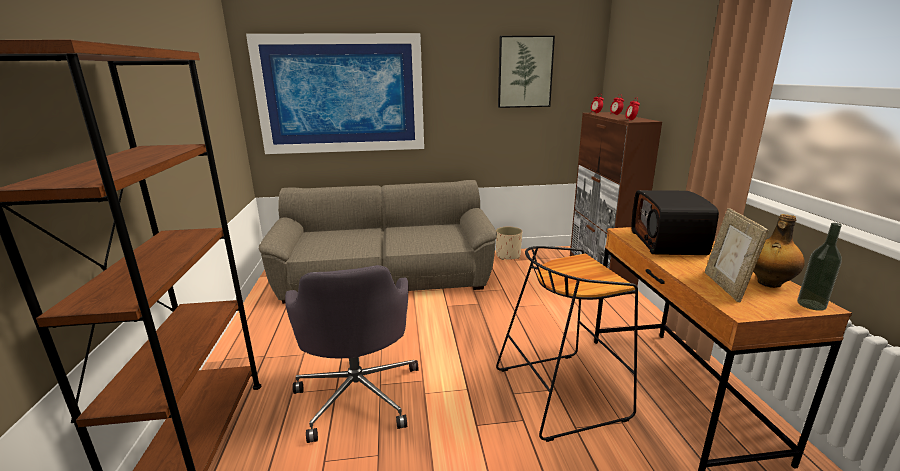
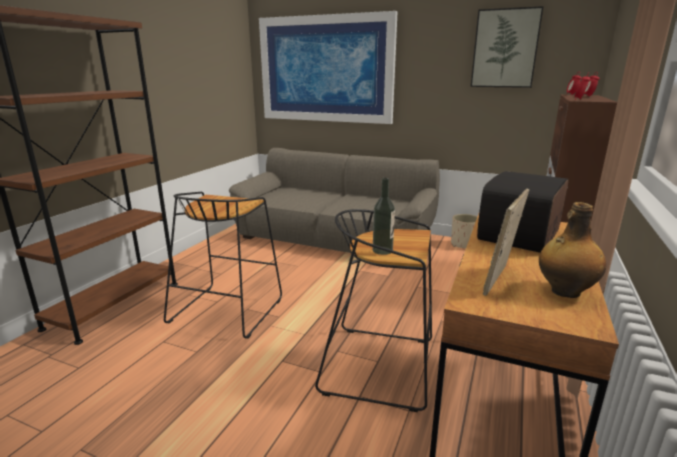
camera: 30 degrees right, 0 degrees up
grey office chair [285,265,419,443] -> black stool [164,192,282,339]
bottle [797,223,842,311] -> bottle moved to [373,178,395,255]

